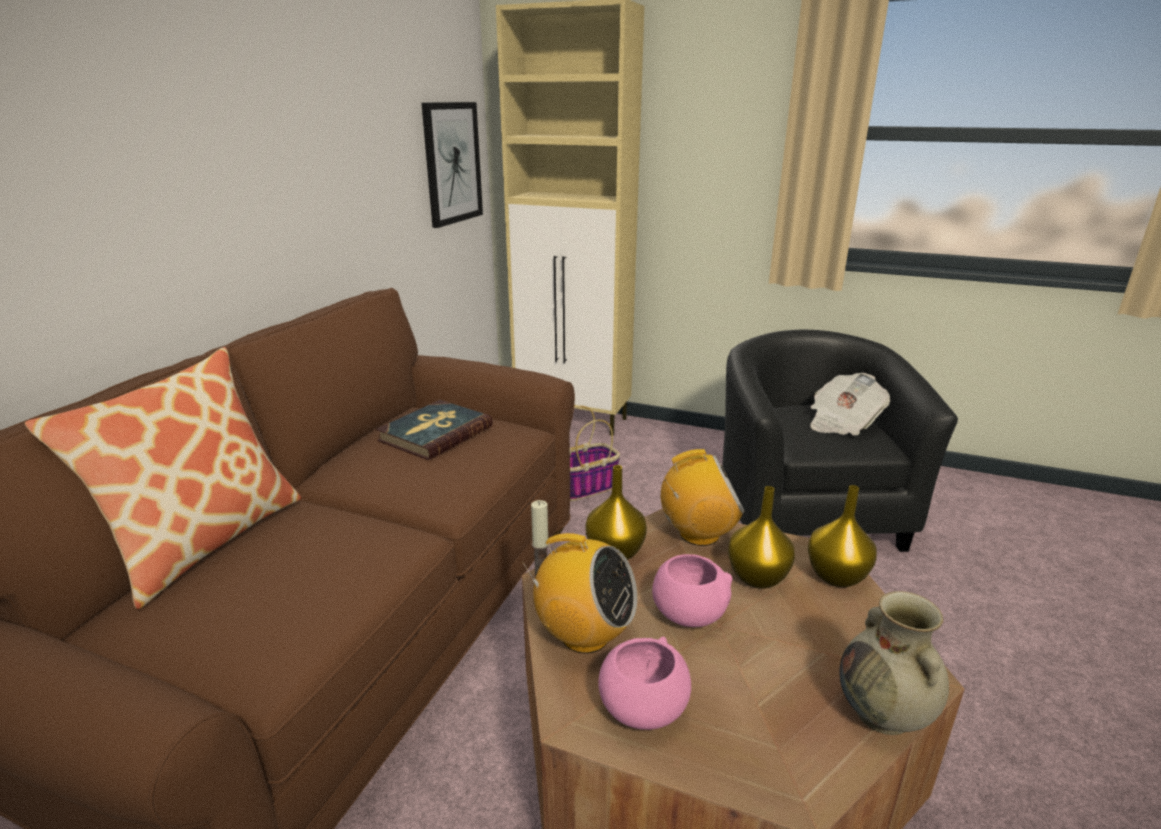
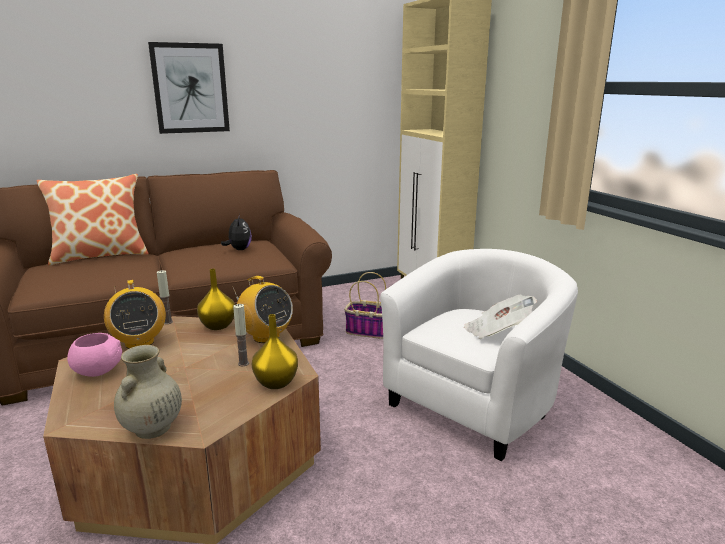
camera: 45 degrees right, 5 degrees down
book [376,400,492,460] -> plush toy [221,214,252,250]
picture [421,102,483,228] -> picture moved to [148,42,230,134]
pink bowl [652,554,732,627] -> none
black armchair [722,330,958,552] -> white armchair [380,249,578,461]
yellow vase [728,486,795,589] -> candle [233,304,249,366]

